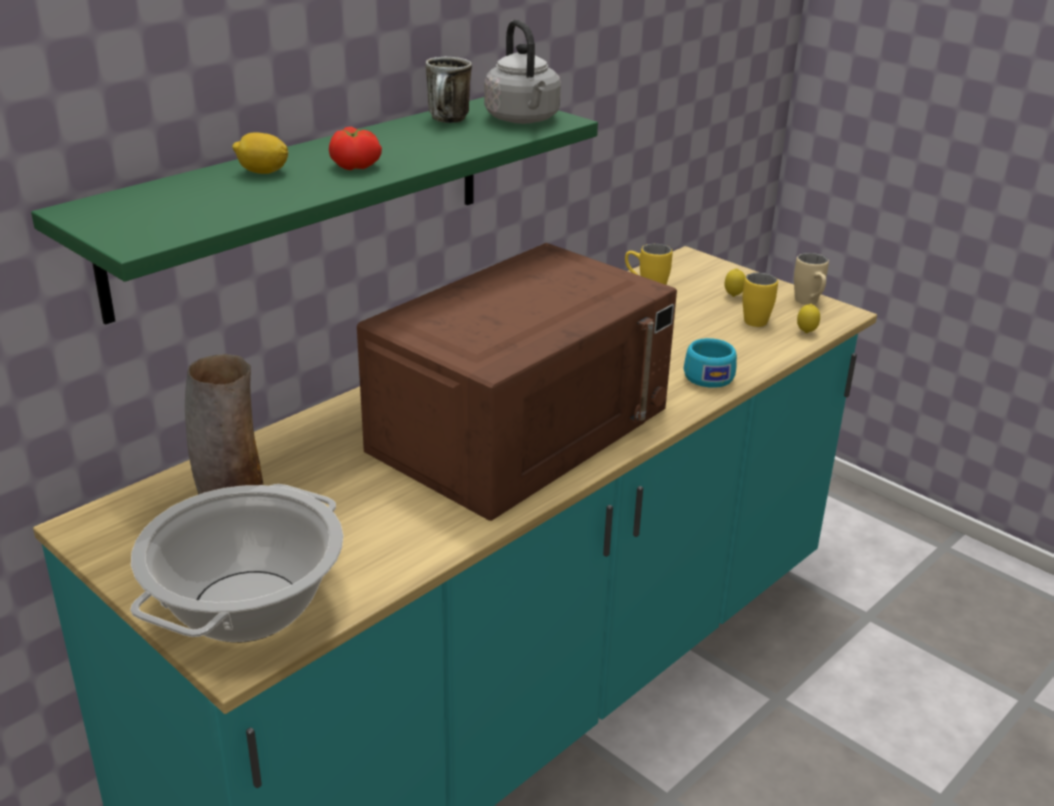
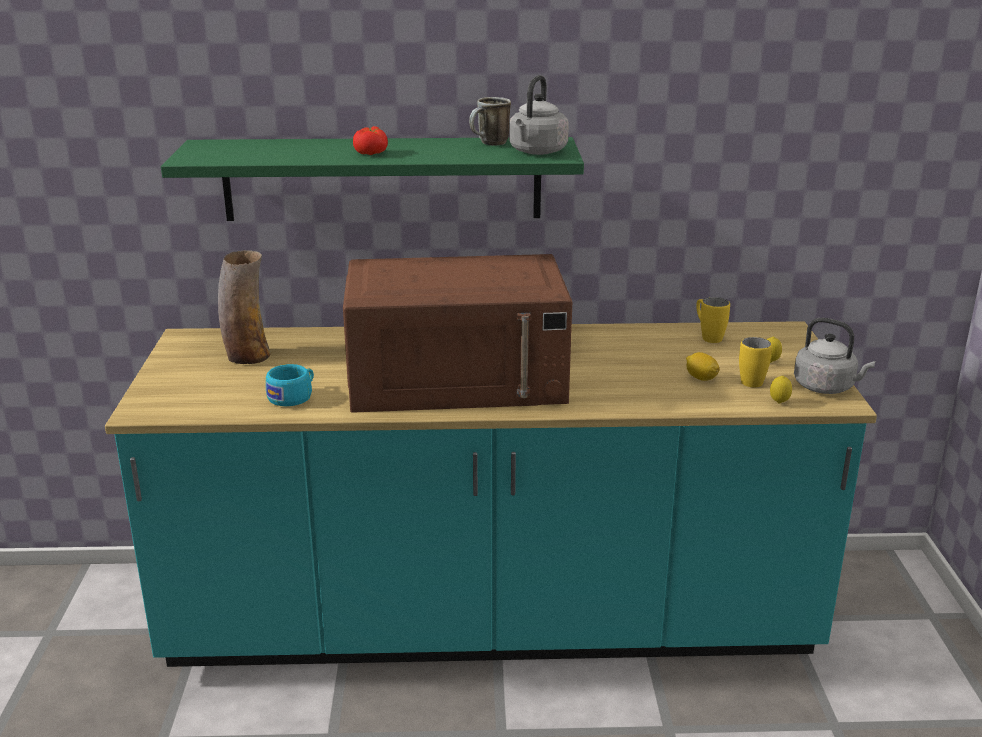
camera: 45 degrees right, 5 degrees down
cooking pot [130,484,343,643] -> none
lemon [232,133,289,174] -> lemon moved to [686,352,719,381]
turquoise cup [684,338,737,388] -> turquoise cup moved to [266,364,314,406]
beige mug [794,253,829,305] -> grey kettle [794,318,876,394]

